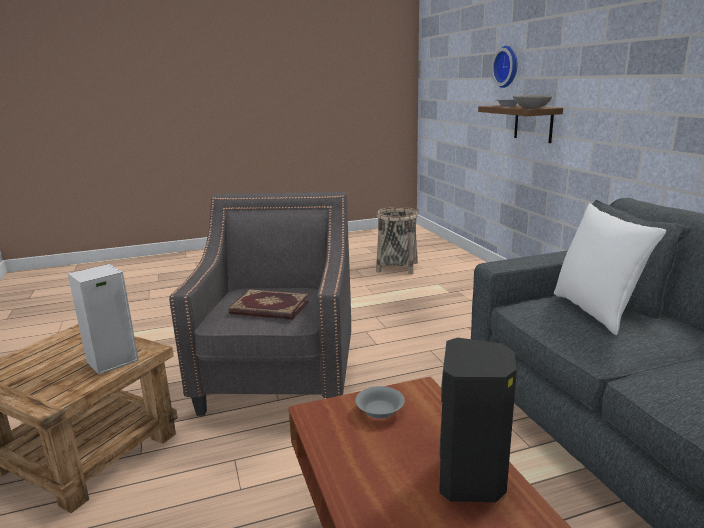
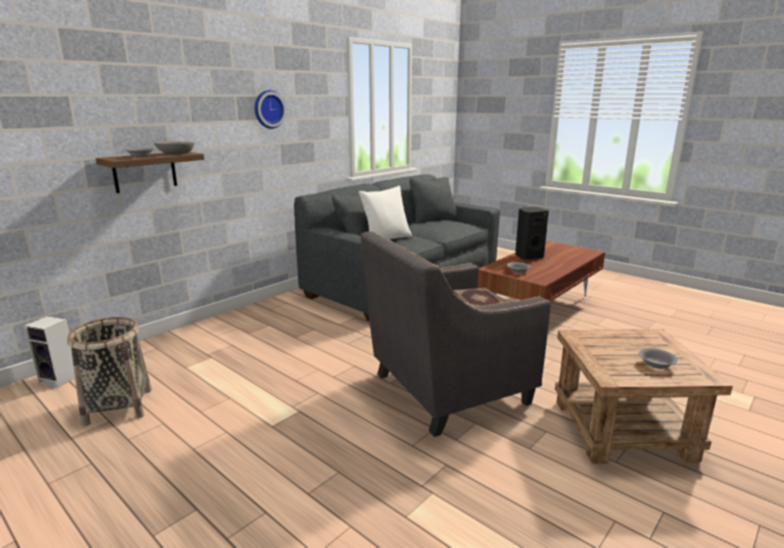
camera: 120 degrees left, 0 degrees up
speaker [68,264,139,375] -> speaker moved to [24,316,75,388]
wall clock [491,46,518,88] -> wall clock moved to [255,90,286,129]
none -> grey bowl [639,348,678,369]

